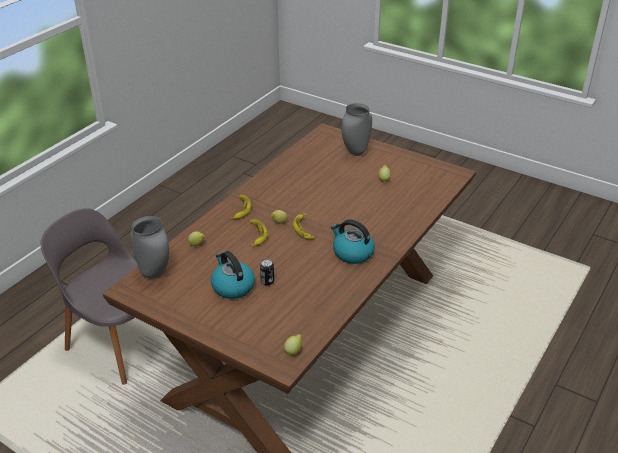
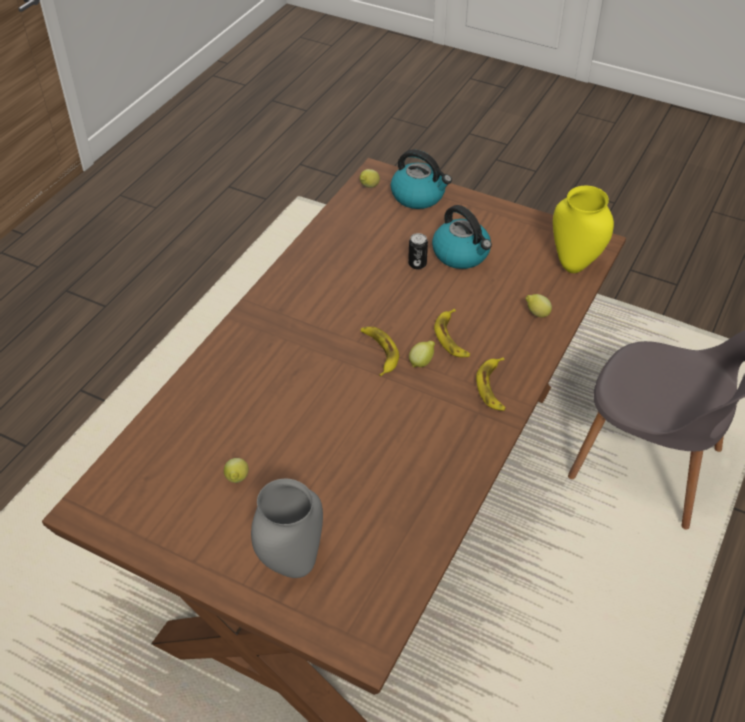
camera: 175 degrees right, 10 degrees up
grey vase [130,216,169,279] -> yellow vase [553,186,614,273]
kettle [331,219,375,264] -> kettle moved to [391,149,452,209]

